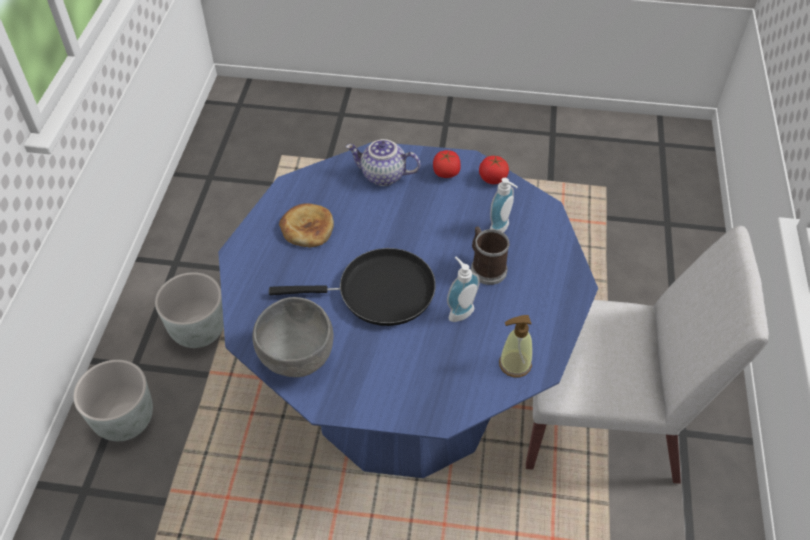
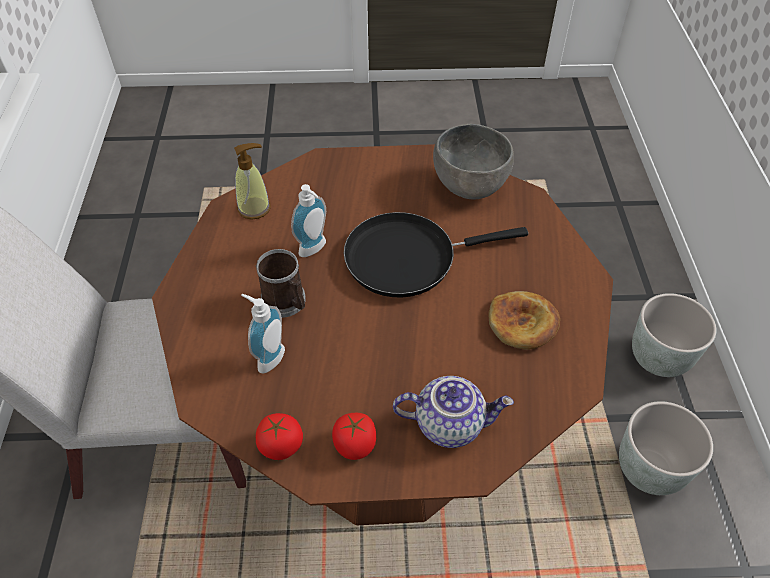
camera: 170 degrees right, 0 degrees up
blue dining table [218,142,598,478] -> brown dining table [152,144,613,525]

